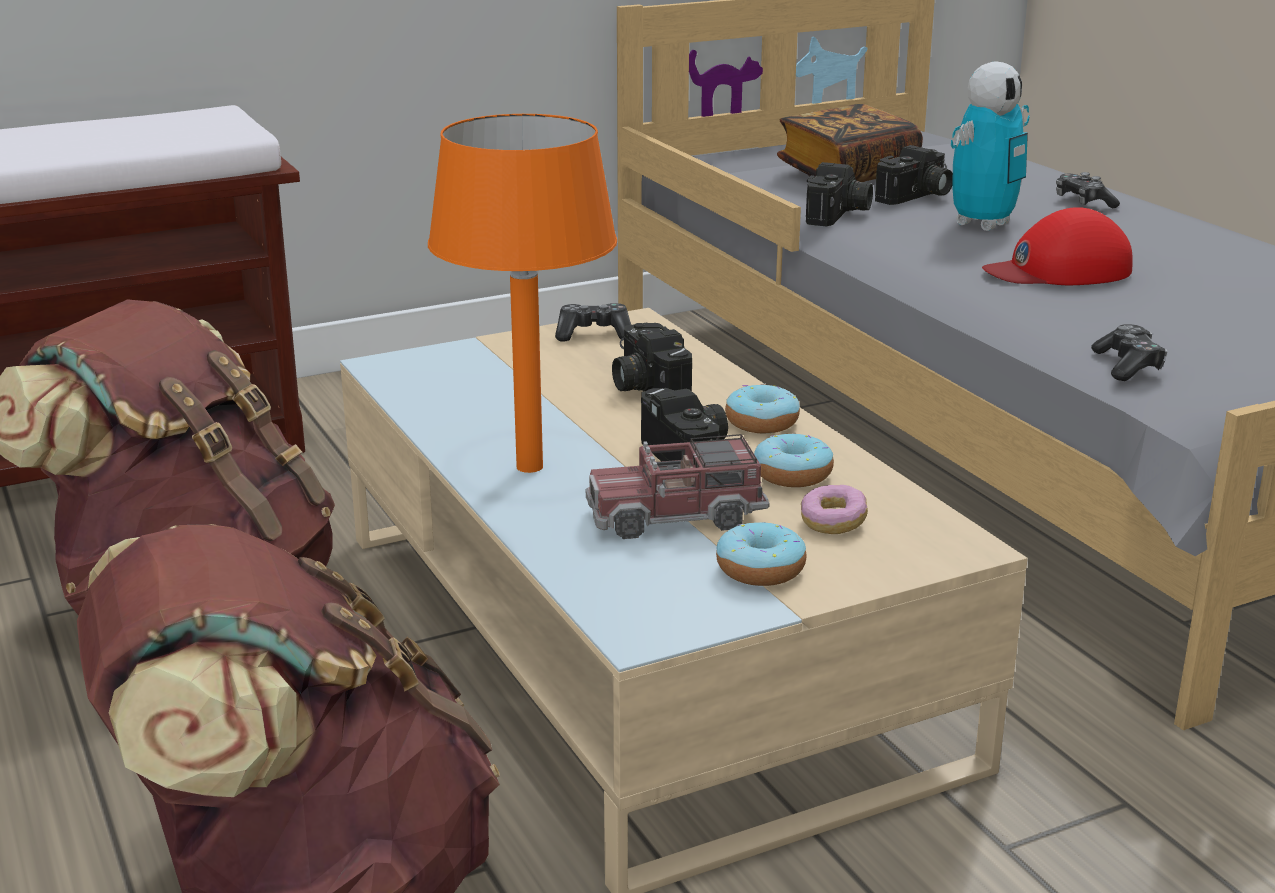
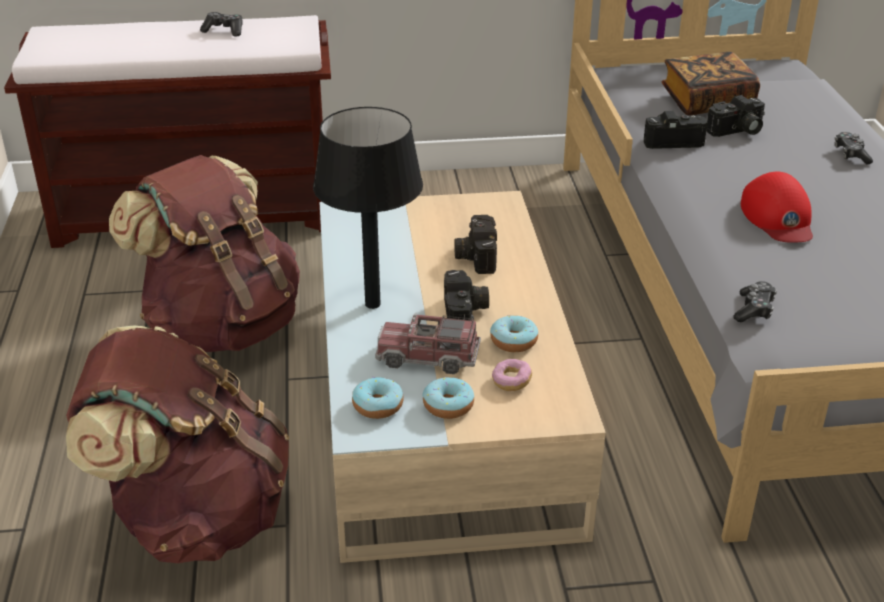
camera: 20 degrees right, 10 degrees up
orange table lamp [428,114,617,473] -> black table lamp [313,107,423,309]
game controller [555,303,631,342] -> game controller moved to [200,12,243,36]
donut [725,383,800,433] -> donut moved to [352,377,404,419]
camera [806,162,873,227] -> camera turned 135 degrees counterclockwise [643,111,708,149]
toy robot [951,61,1030,231] -> none
red cap [982,207,1133,285] -> red cap turned 105 degrees counterclockwise [741,171,813,243]

